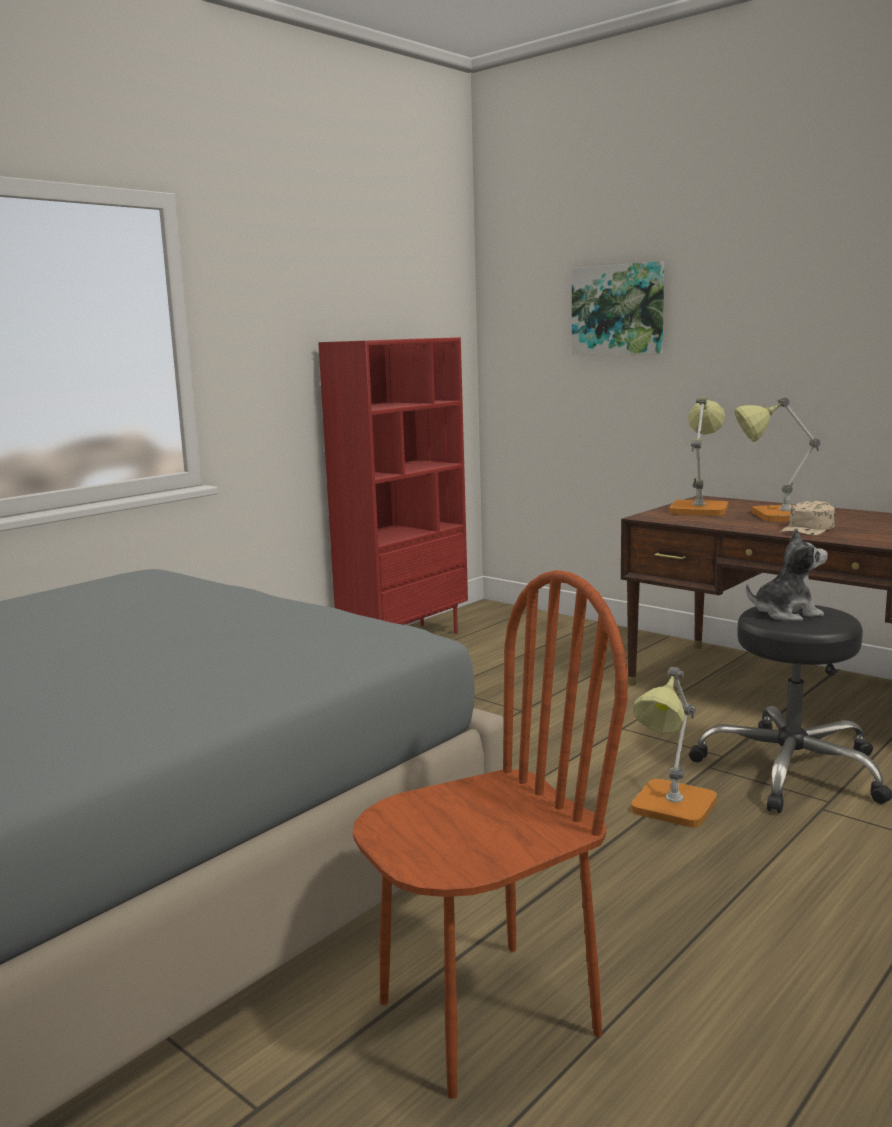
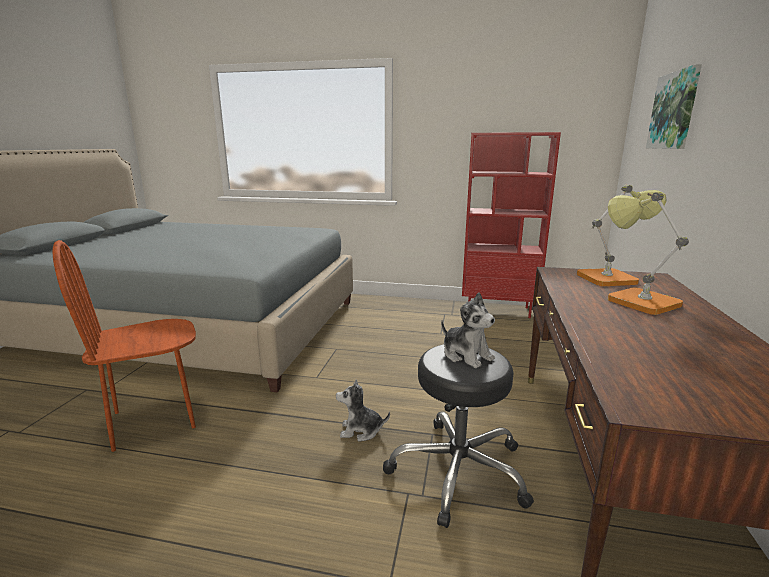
camera: 60 degrees right, 5 degrees up
brown chair [352,570,628,1099] -> brown chair turned 120 degrees clockwise [52,240,196,452]
table lamp [631,667,717,828] -> plush toy [336,379,390,442]
beige cap [780,501,835,535] -> none

